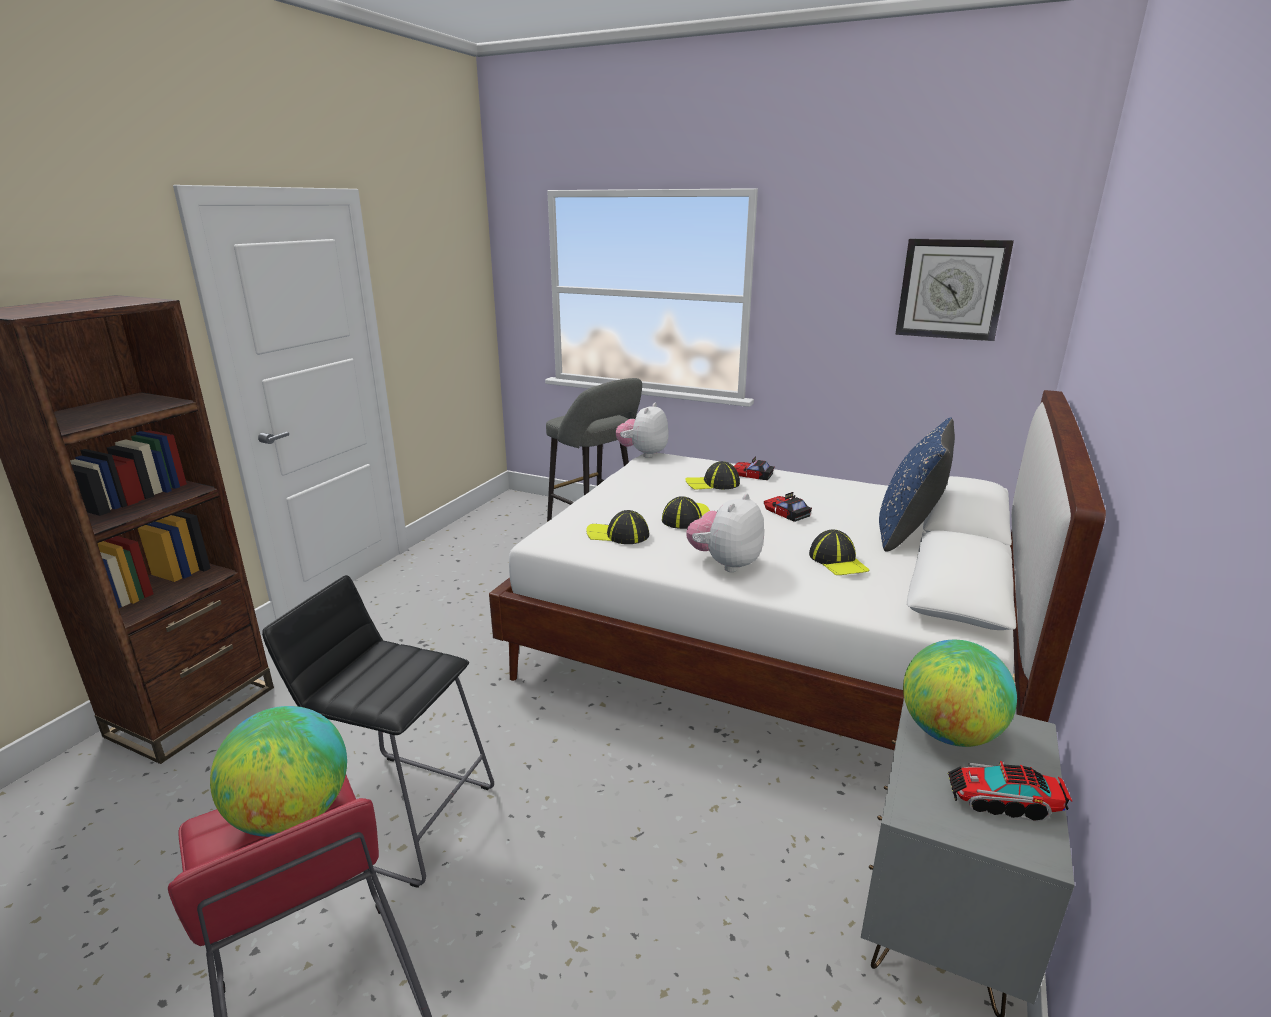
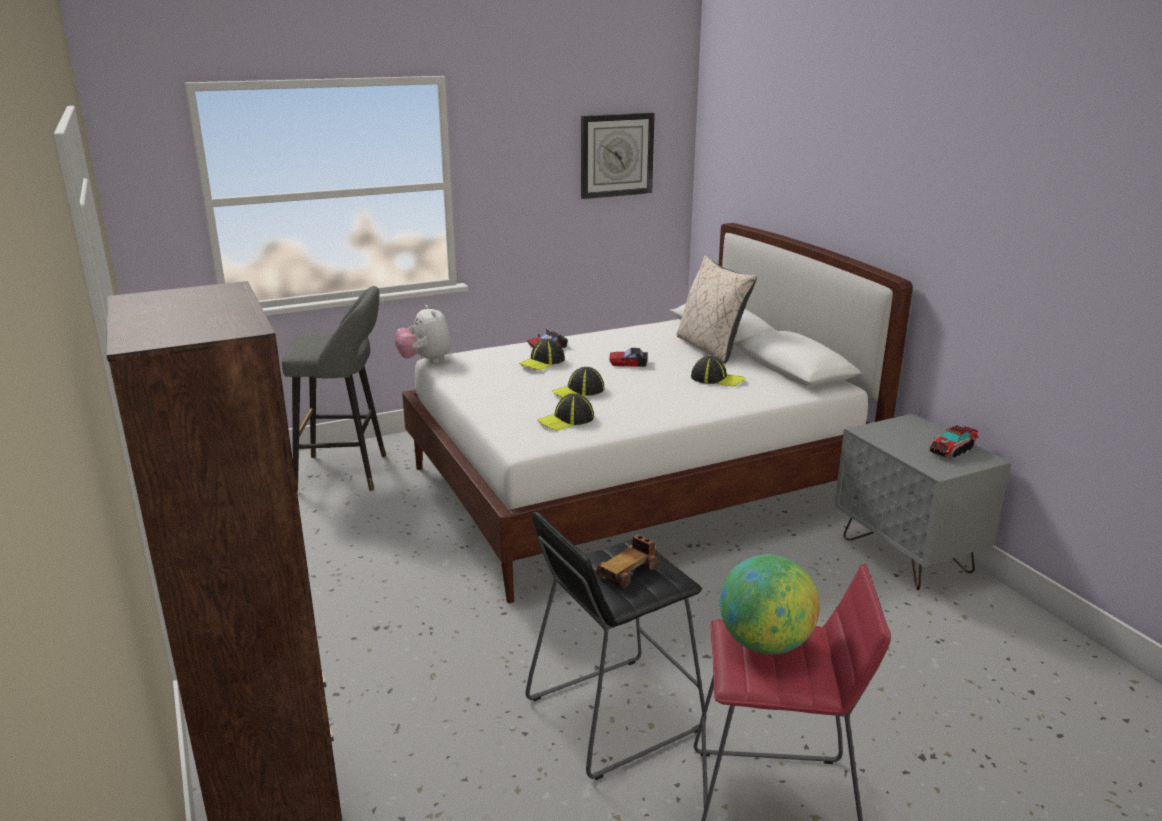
camera: 50 degrees left, 0 degrees up
cap [662,496,710,529] -> cap turned 105 degrees counterclockwise [552,367,604,398]
plush toy [686,493,764,572] -> none
blue pillow [879,418,955,552] -> beige pillow [677,255,757,364]
globe [903,640,1017,747] -> none
none -> toy car [596,534,658,588]

